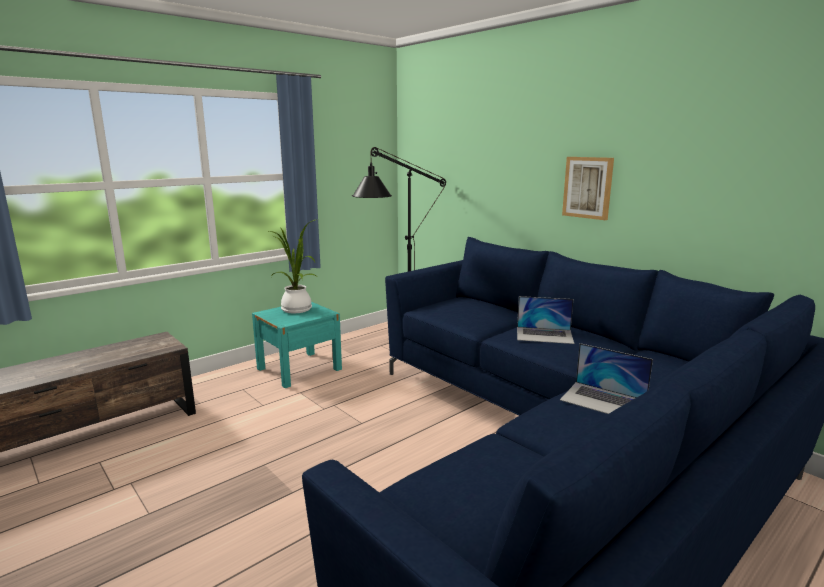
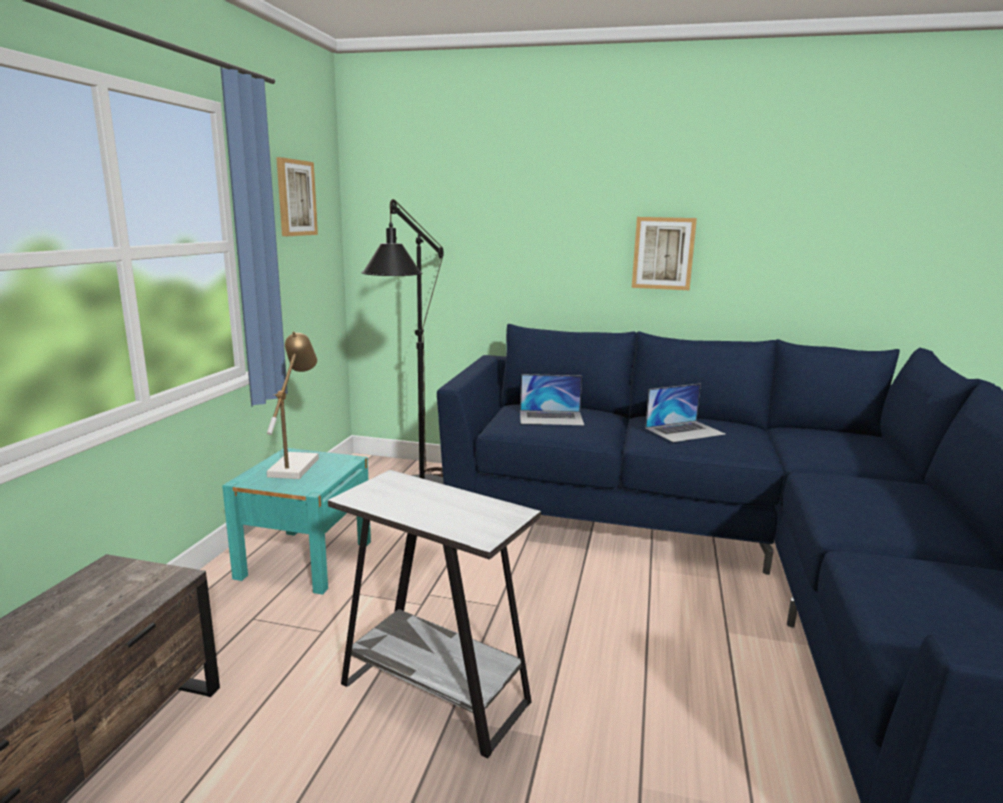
camera: 35 degrees left, 0 degrees up
potted plant [269,220,316,313] -> table lamp [267,331,319,479]
laptop [560,343,653,414] -> laptop moved to [520,374,584,425]
none -> picture [276,157,318,236]
none -> white side table [328,470,541,758]

